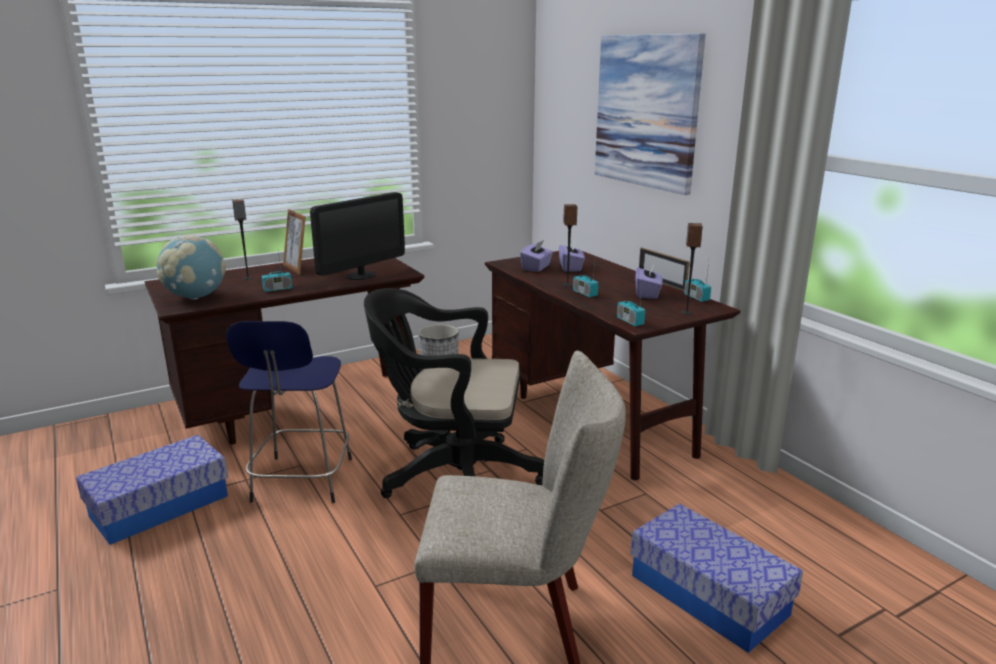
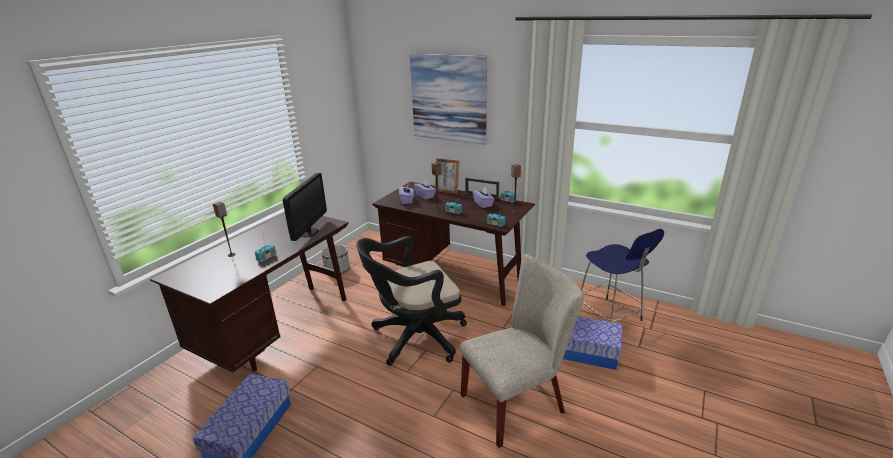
camera: 30 degrees left, 5 degrees up
globe [156,235,226,300] -> none
blue stool [226,321,352,503] -> blue stool moved to [581,229,664,322]
picture frame [283,209,306,274] -> picture frame moved to [435,158,459,194]

